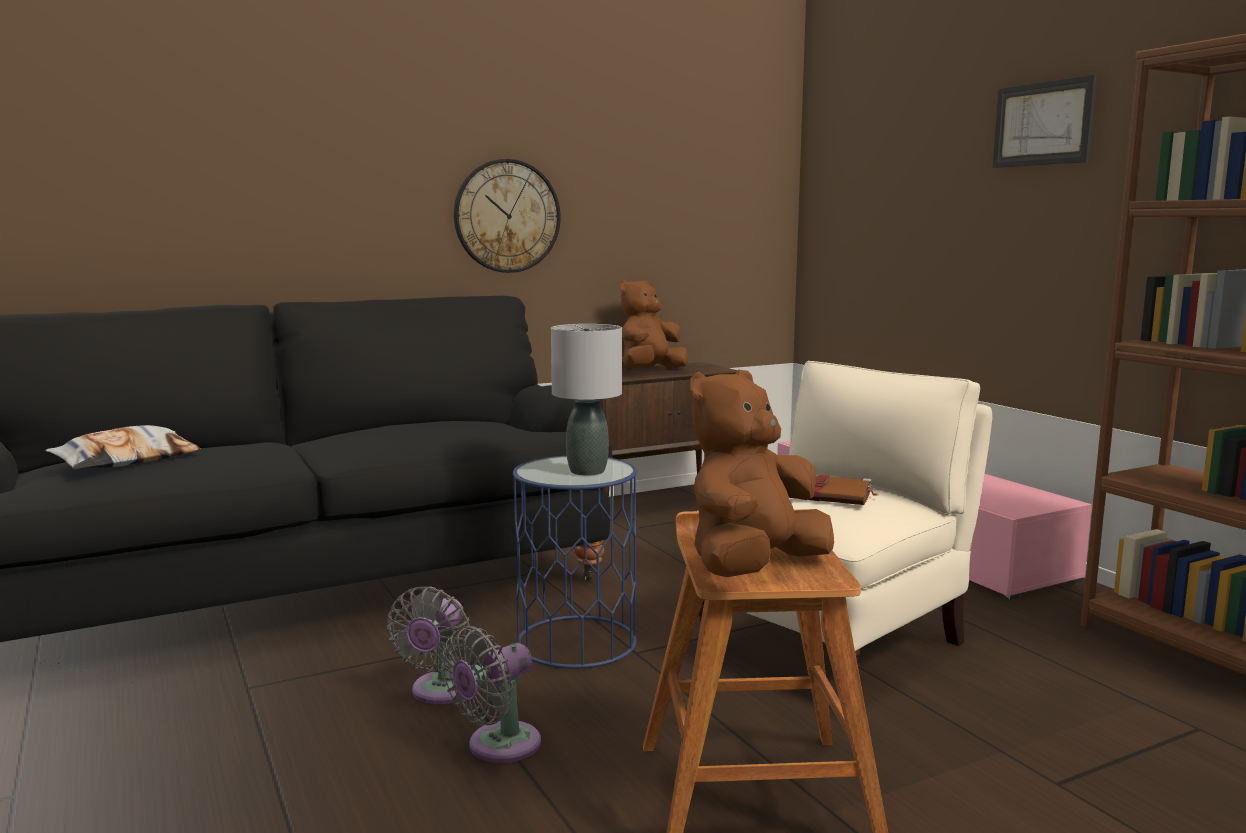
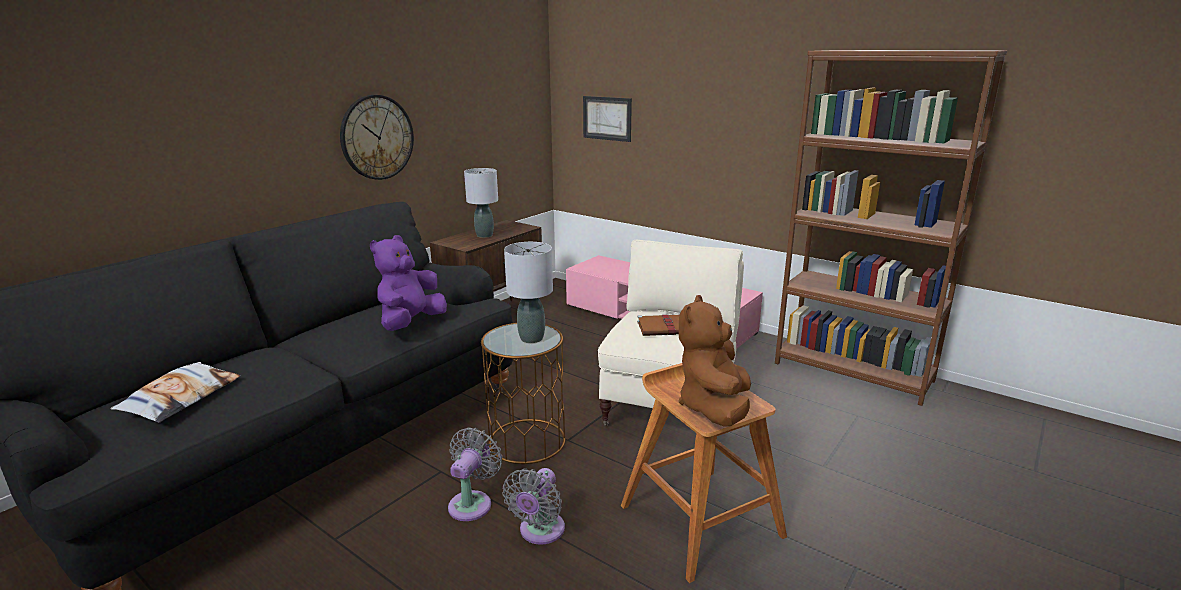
camera: 25 degrees left, 10 degrees up
grey fan [387,586,471,704] -> grey fan turned 150 degrees counterclockwise [448,427,502,521]
blue side table [513,456,637,669] -> brown side table [481,323,565,464]
brown plush toy [620,280,688,370] -> grey table lamp [464,168,498,238]
picture [993,75,1097,168] -> picture moved to [583,96,632,142]
none -> purple plush toy [370,235,447,331]

